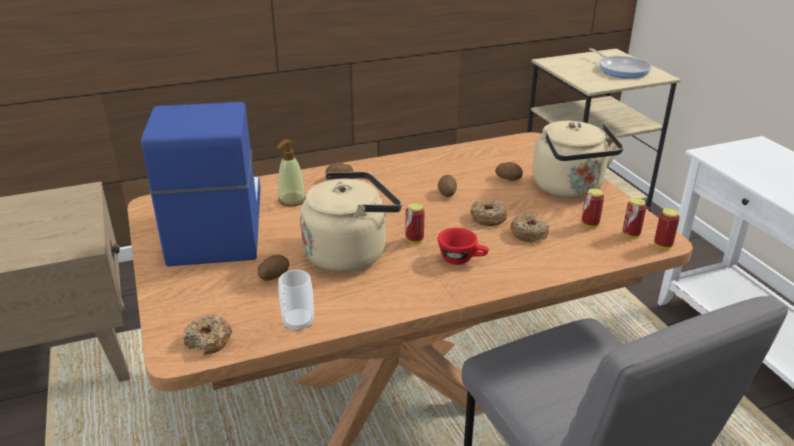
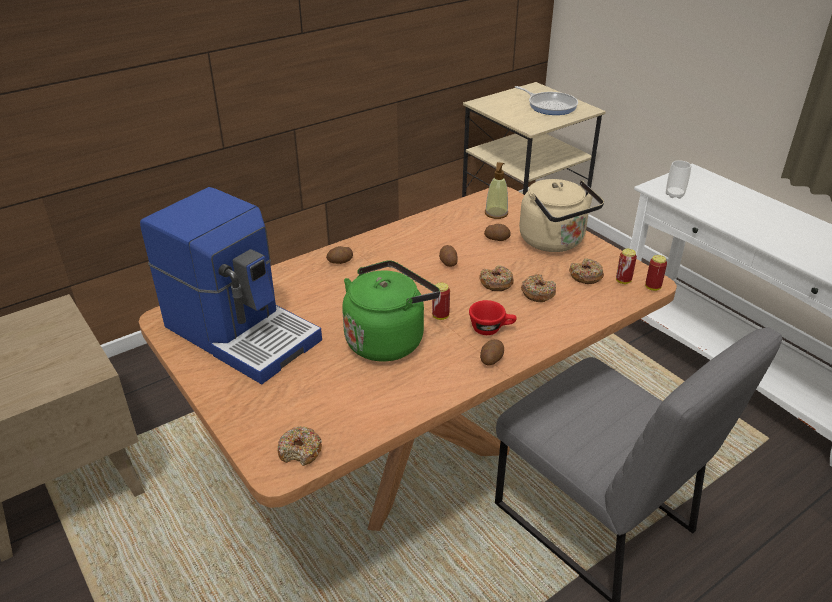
camera: 15 degrees left, 5 degrees up
coffee machine [141,102,261,266] -> coffee machine turned 150 degrees clockwise [140,187,322,384]
potato [258,255,289,281] -> potato moved to [480,339,504,365]
soap dispenser [277,139,306,206] -> soap dispenser moved to [485,162,508,219]
cup [278,270,314,332] -> cup moved to [666,160,691,199]
beige kettle [300,172,402,272] -> green kettle [342,260,440,362]
can [582,188,604,228] -> donut [569,258,604,284]

